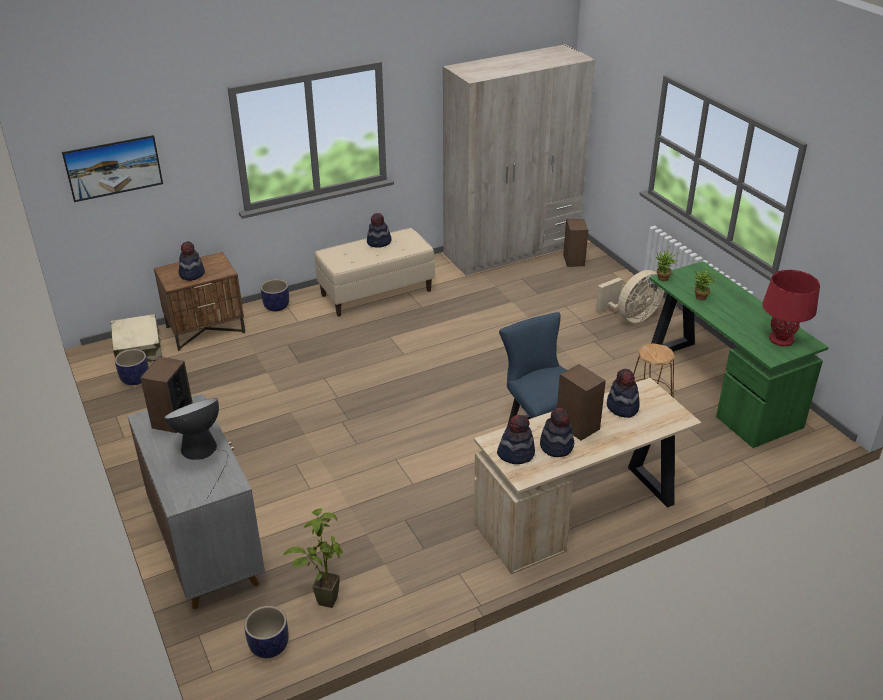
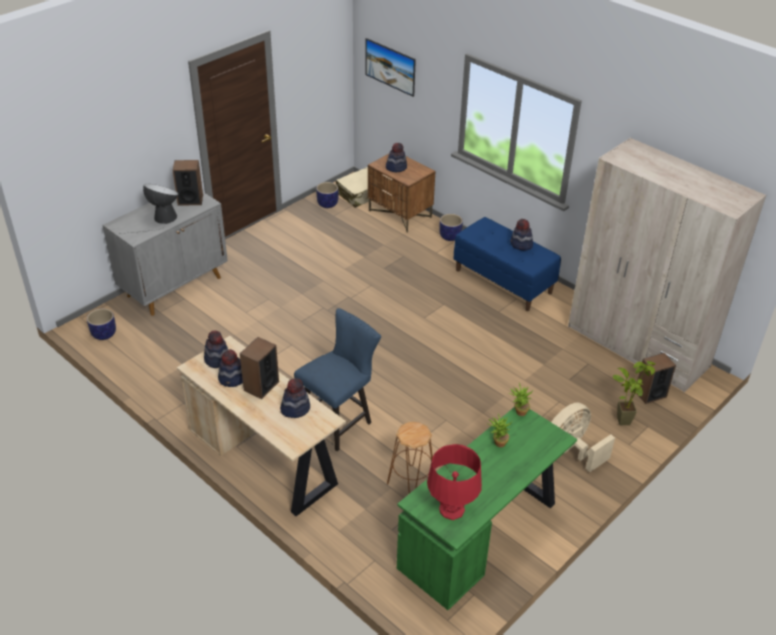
camera: 70 degrees right, 5 degrees up
potted plant [283,508,343,608] -> potted plant moved to [613,361,655,425]
beige bench [315,228,435,316] -> blue bench [453,217,561,311]
beige fan [596,270,664,323] -> beige fan turned 105 degrees clockwise [551,403,615,472]

